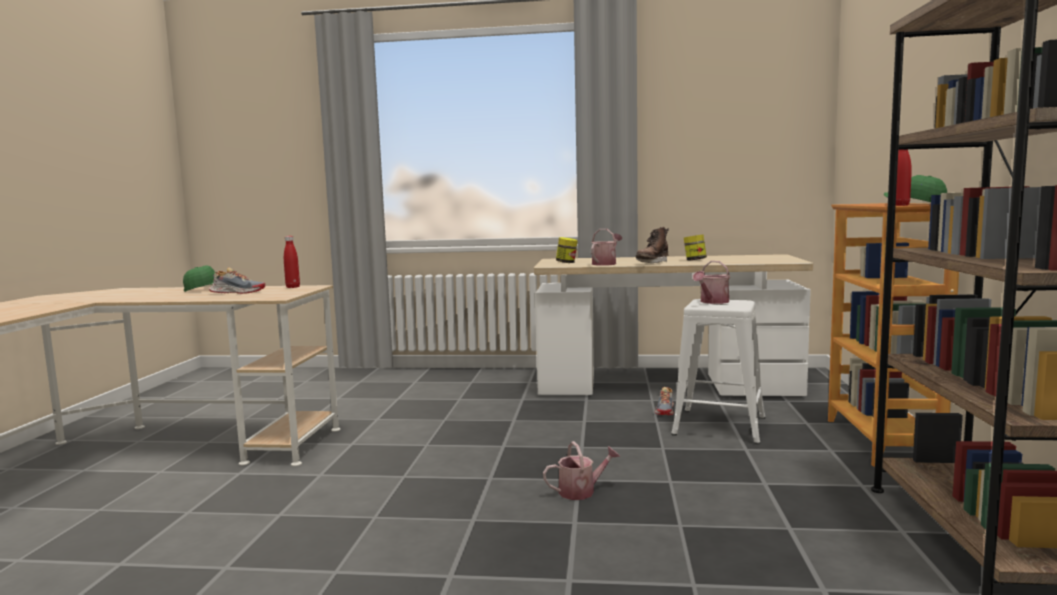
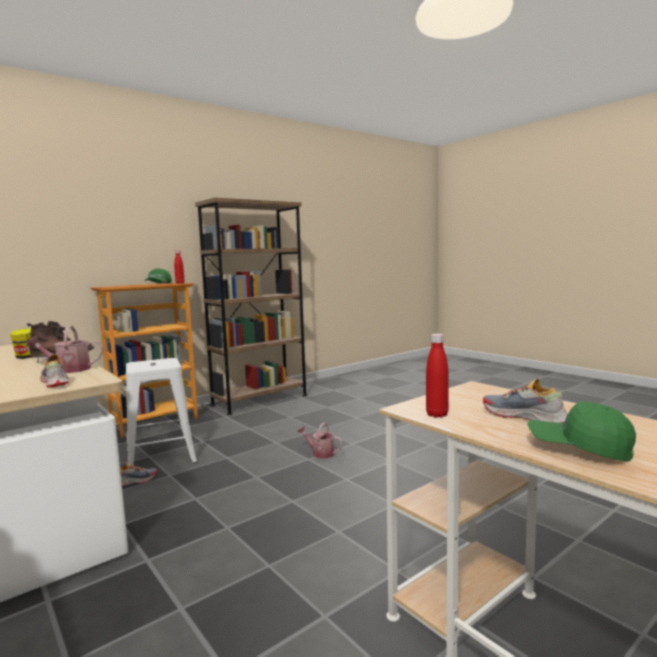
camera: 135 degrees left, 0 degrees up
jar [556,237,578,263] -> shoe [40,354,69,387]
watering can [693,261,730,304] -> none

